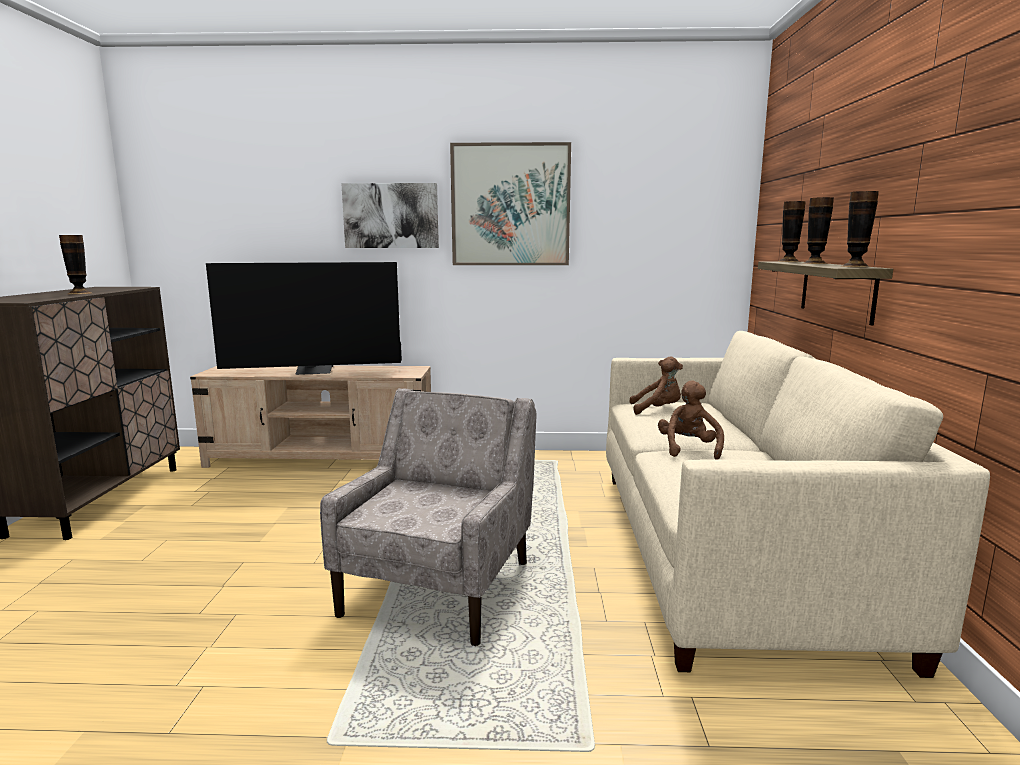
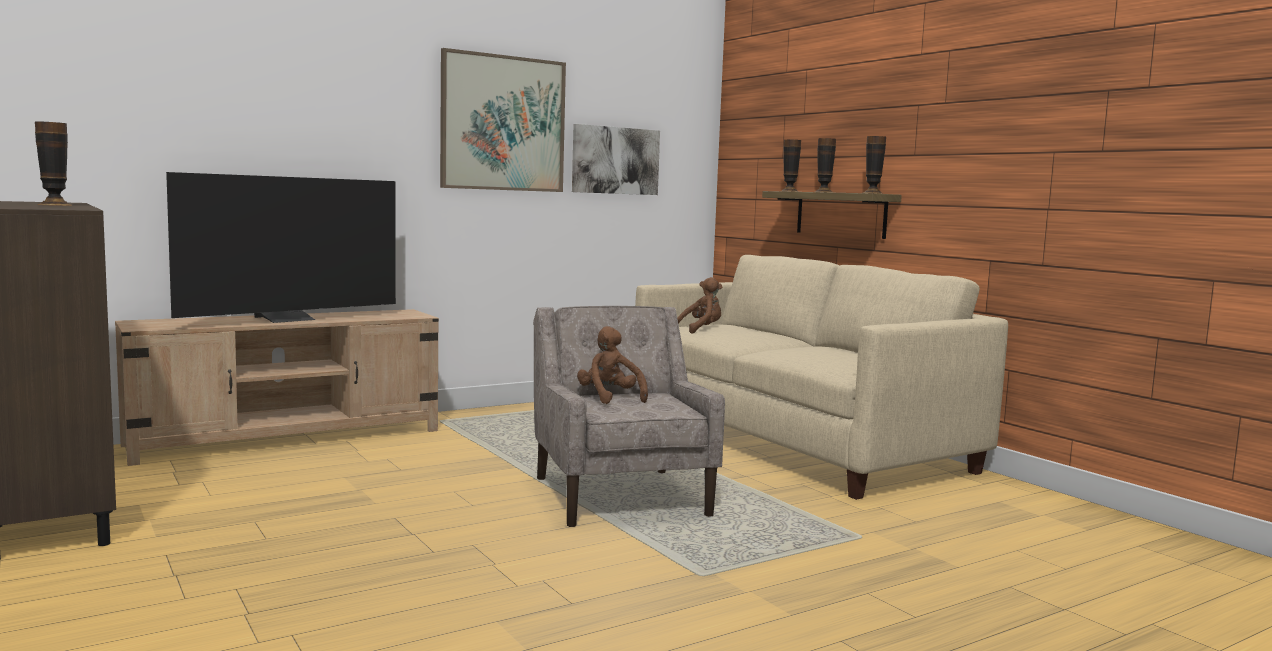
camera: 35 degrees left, 5 degrees down
picture [341,183,439,248] -> picture moved to [572,124,660,195]
brown plush toy [658,381,724,460] -> brown plush toy moved to [577,326,648,404]

